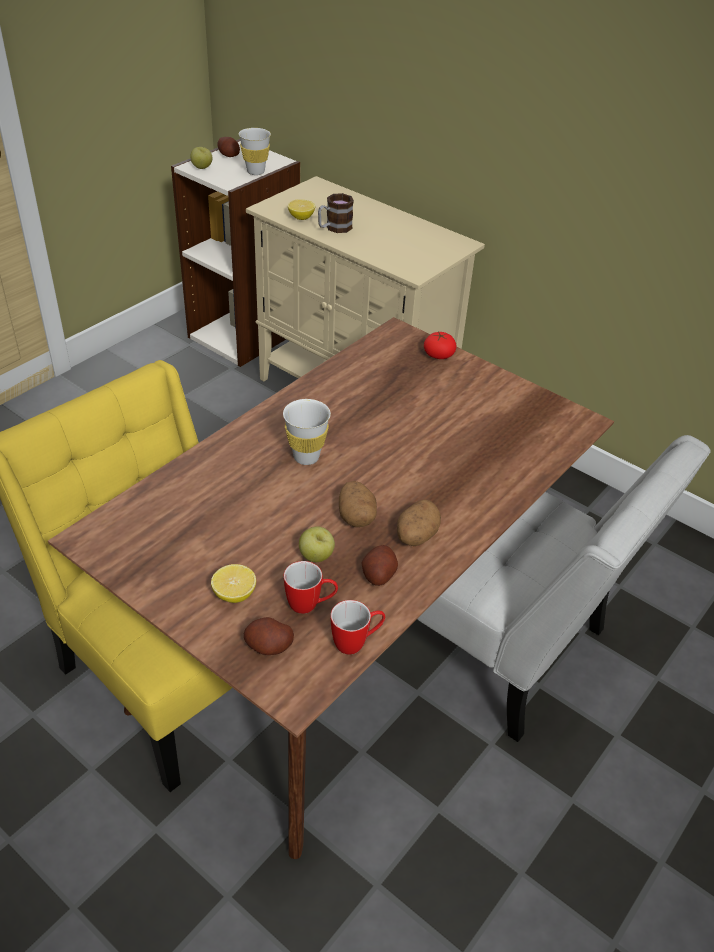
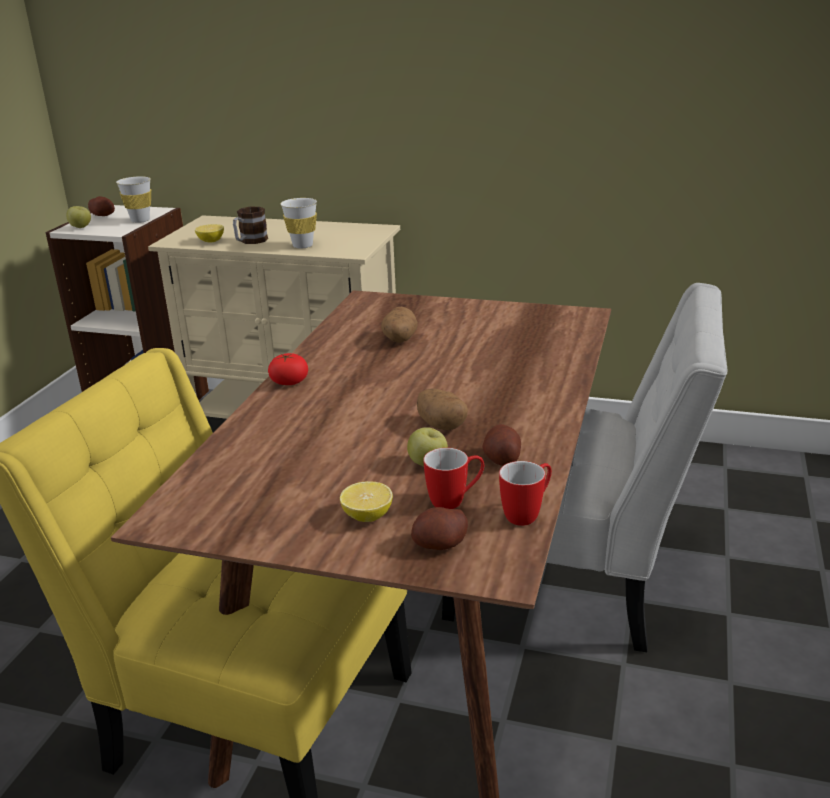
camera: 20 degrees left, 15 degrees down
white cup [283,399,331,465] -> white cup moved to [281,198,317,248]
potato [397,500,441,546] -> potato moved to [381,307,418,343]
tomato [424,332,456,359] -> tomato moved to [268,353,308,385]

